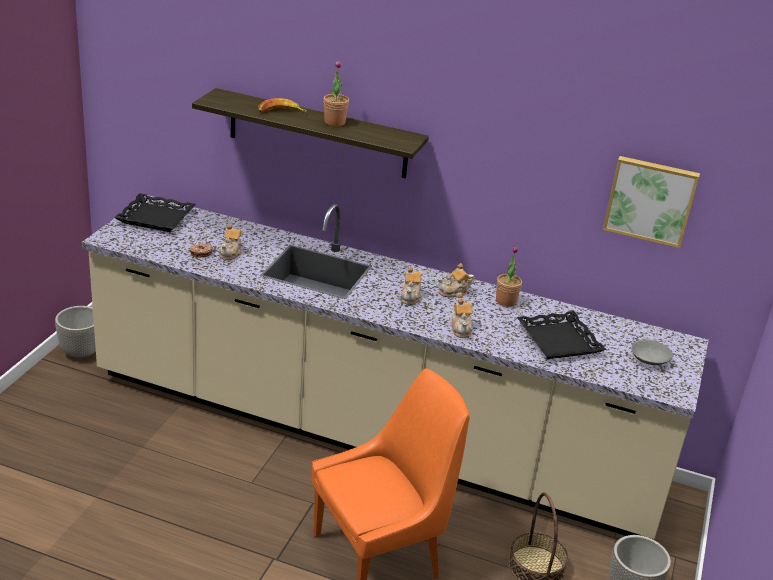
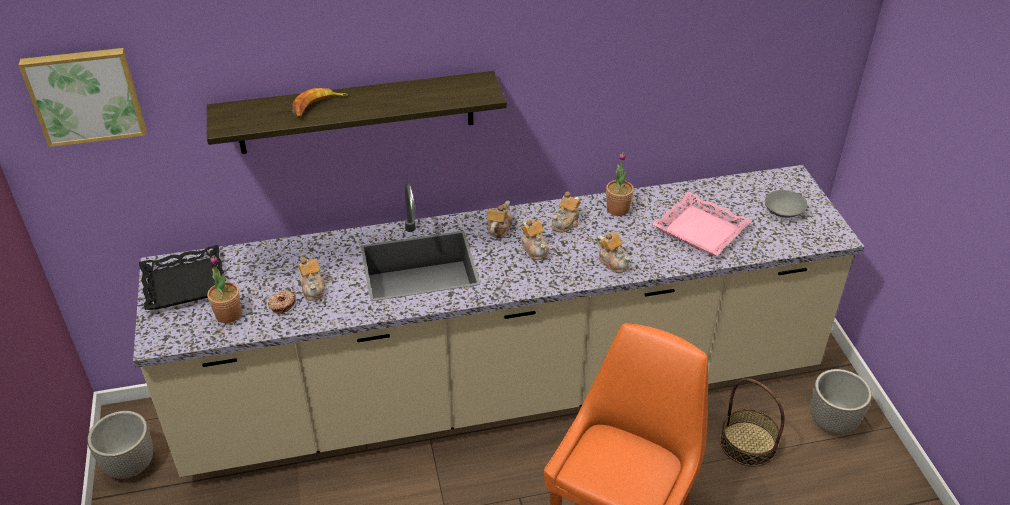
camera: 30 degrees left, 10 degrees up
potted plant [324,60,349,126] -> potted plant moved to [207,255,241,323]
black tray [517,311,606,359] -> pink tray [652,192,752,256]
picture [603,156,700,248] -> picture moved to [19,48,146,147]
none -> teapot [487,201,512,238]

